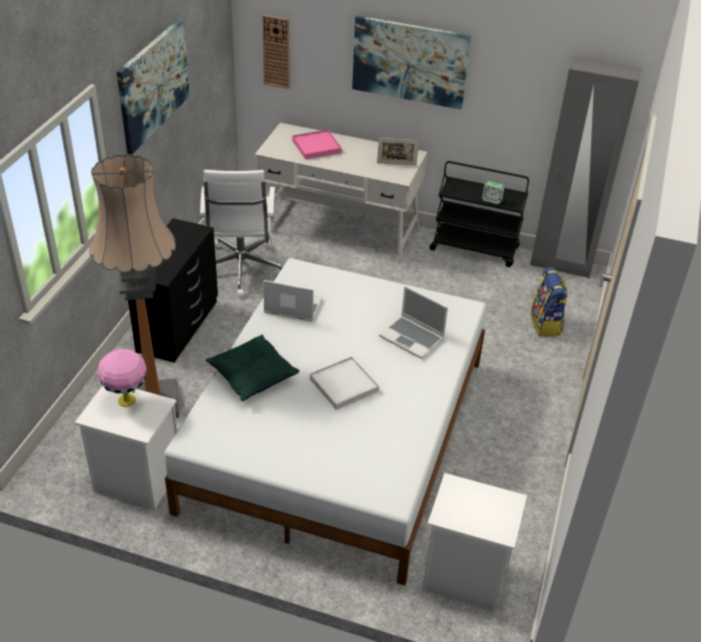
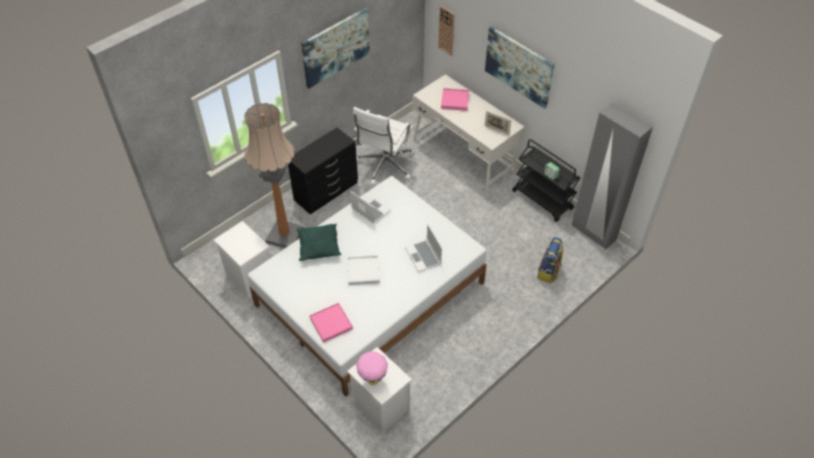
camera: 30 degrees right, 10 degrees up
pink table lamp [97,349,147,407] -> pink table lamp moved to [356,352,388,385]
none -> pink tray [310,303,353,343]

